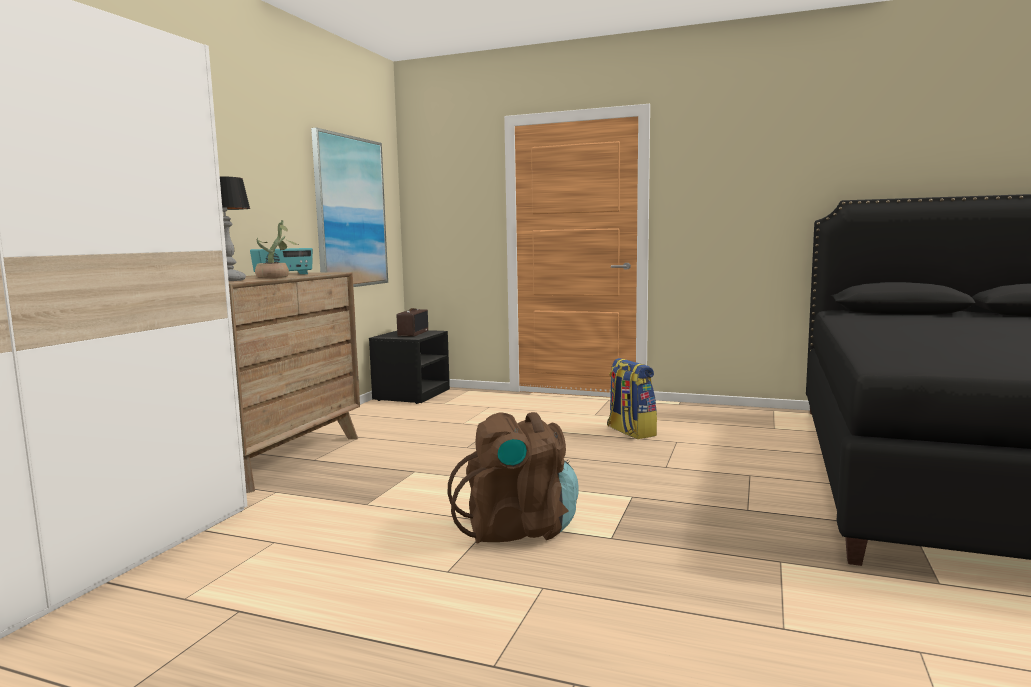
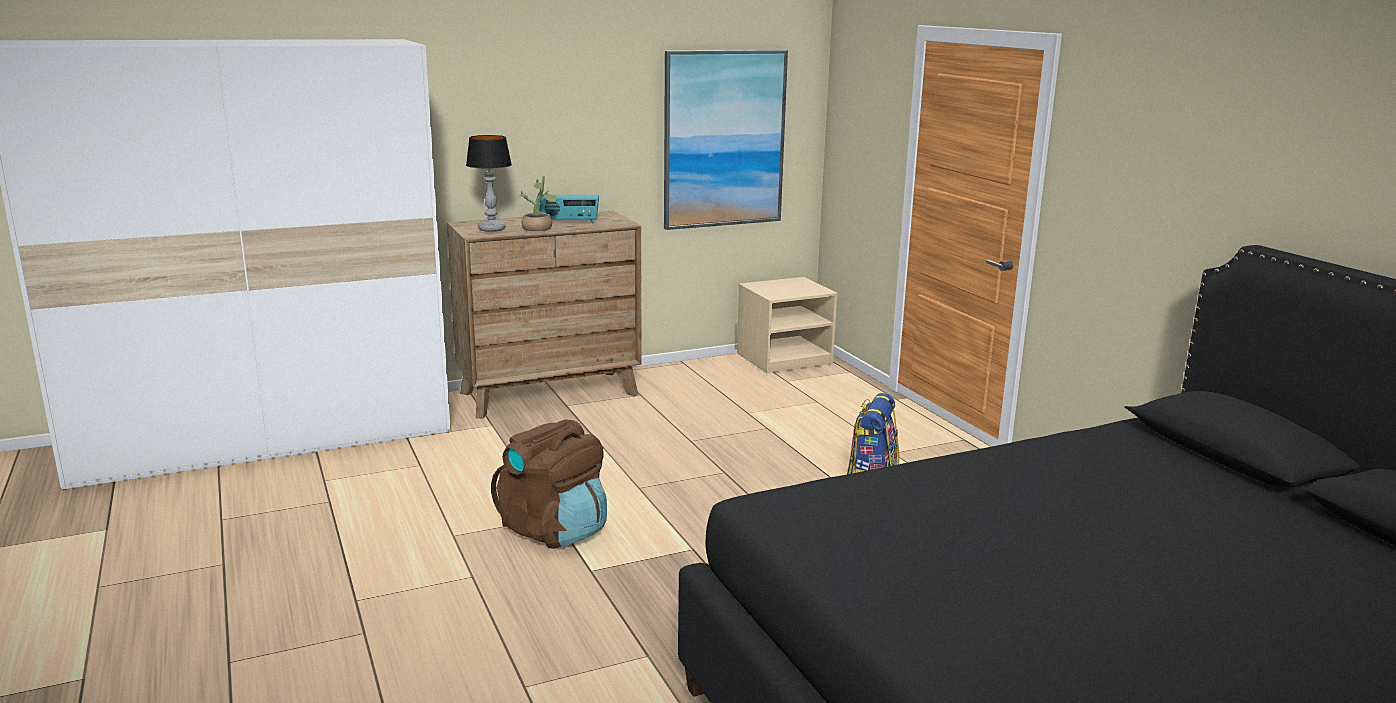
camera: 45 degrees right, 10 degrees up
black nightstand [369,330,450,404] -> beige nightstand [737,277,837,374]
radio [397,308,428,337] -> none

